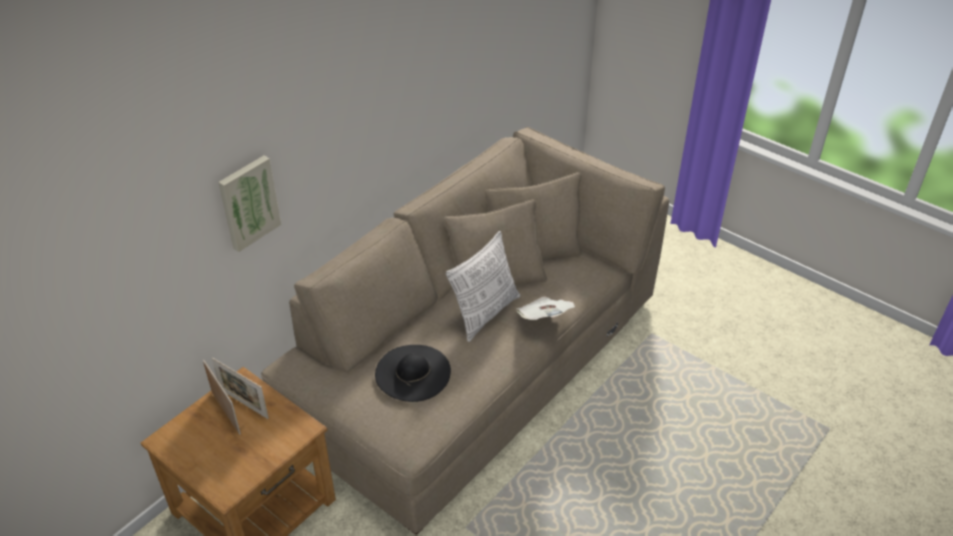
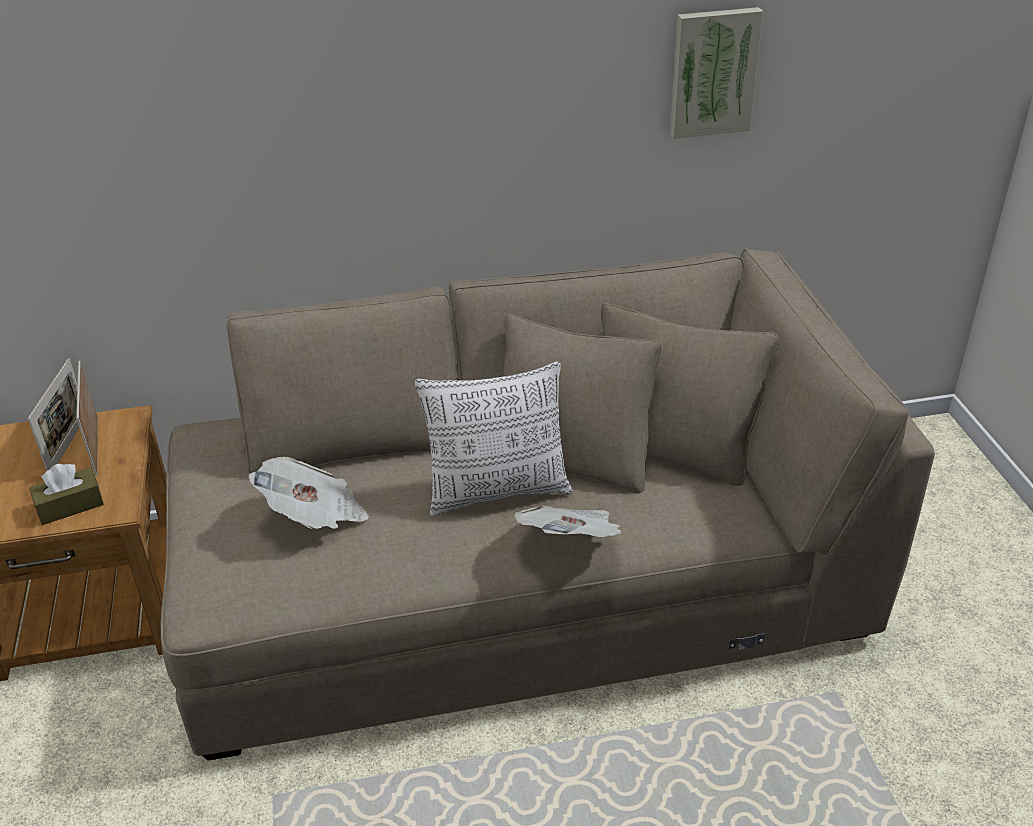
camera: 40 degrees right, 5 degrees down
picture [218,156,281,252] -> picture moved to [670,7,763,139]
black hat [375,345,451,402] -> newspaper [249,457,369,529]
none -> brown tissue box [29,464,104,525]

